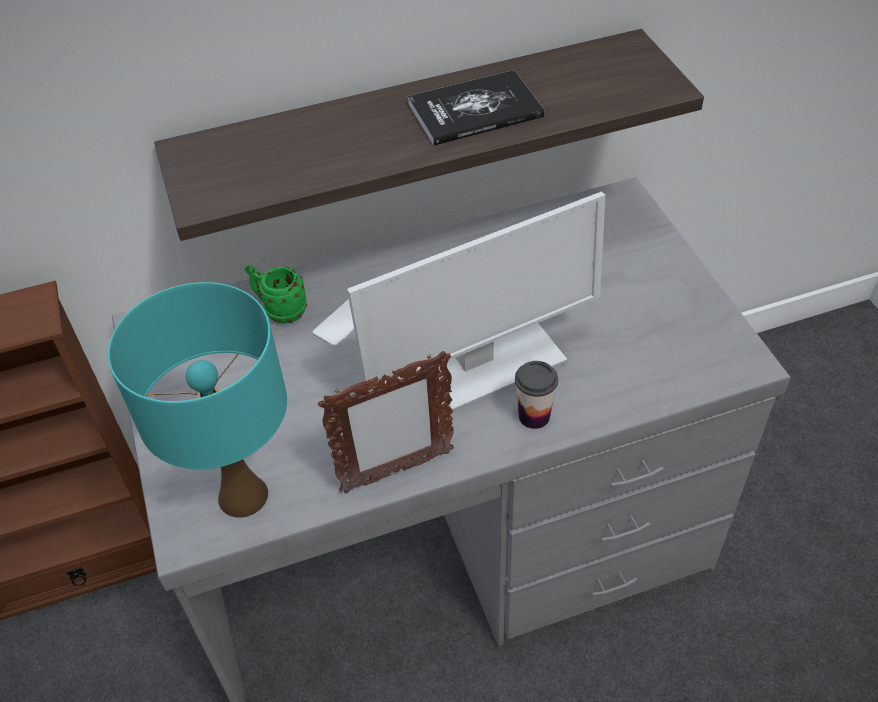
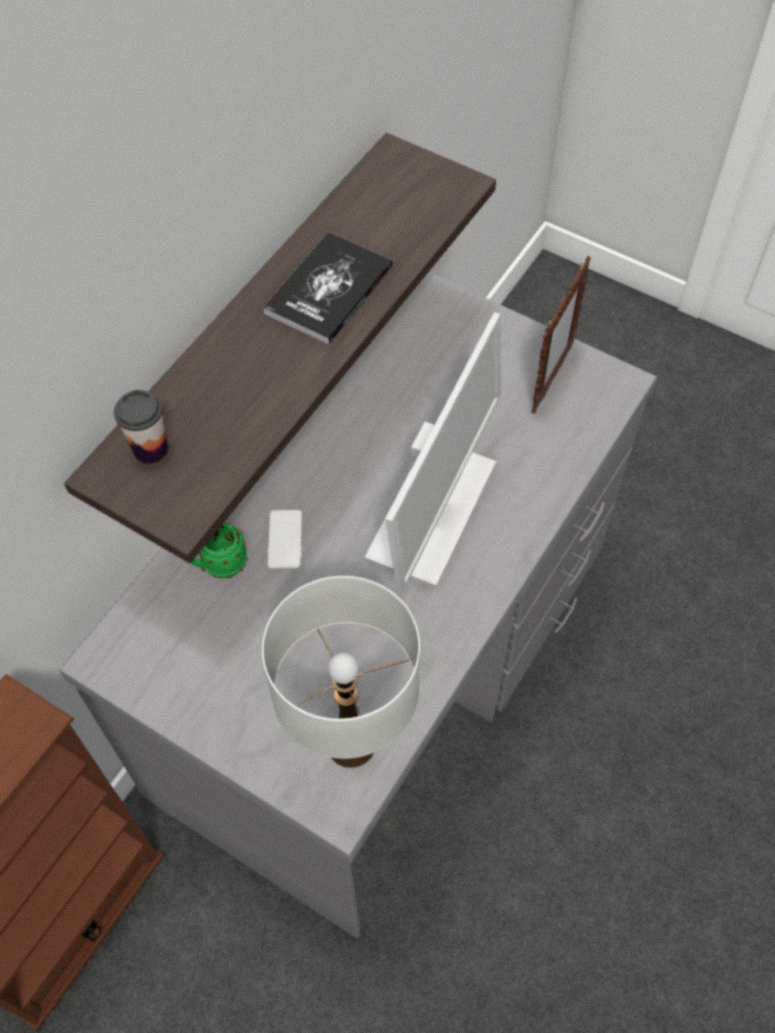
camera: 40 degrees left, 10 degrees up
turquoise table lamp [108,282,287,518] -> white table lamp [262,576,420,768]
picture frame [318,351,454,494] -> picture frame moved to [532,256,591,413]
cup [515,361,558,429] -> cup moved to [114,390,168,464]

